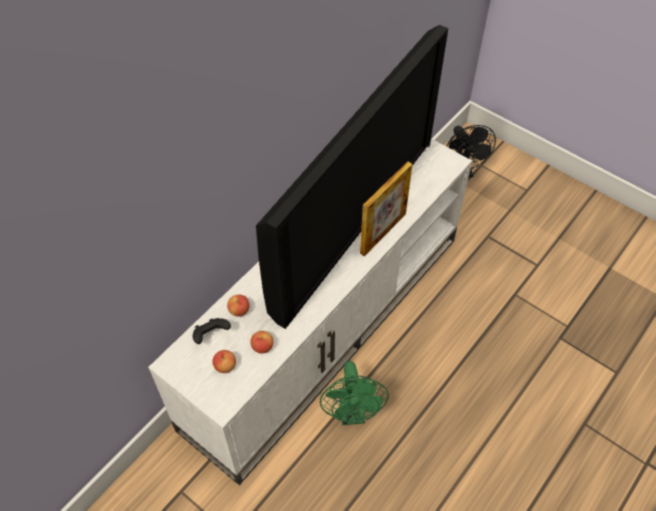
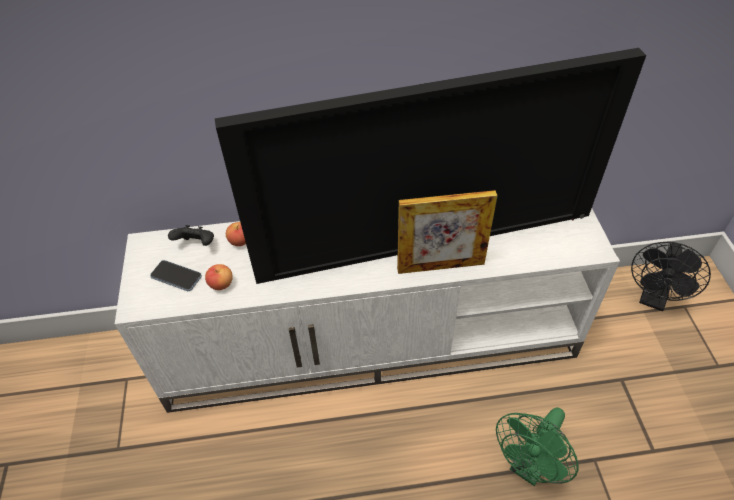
camera: 45 degrees right, 5 degrees down
apple [212,350,236,373] -> phone [150,260,202,291]
green fan [320,361,389,425] -> green fan moved to [496,407,578,486]

